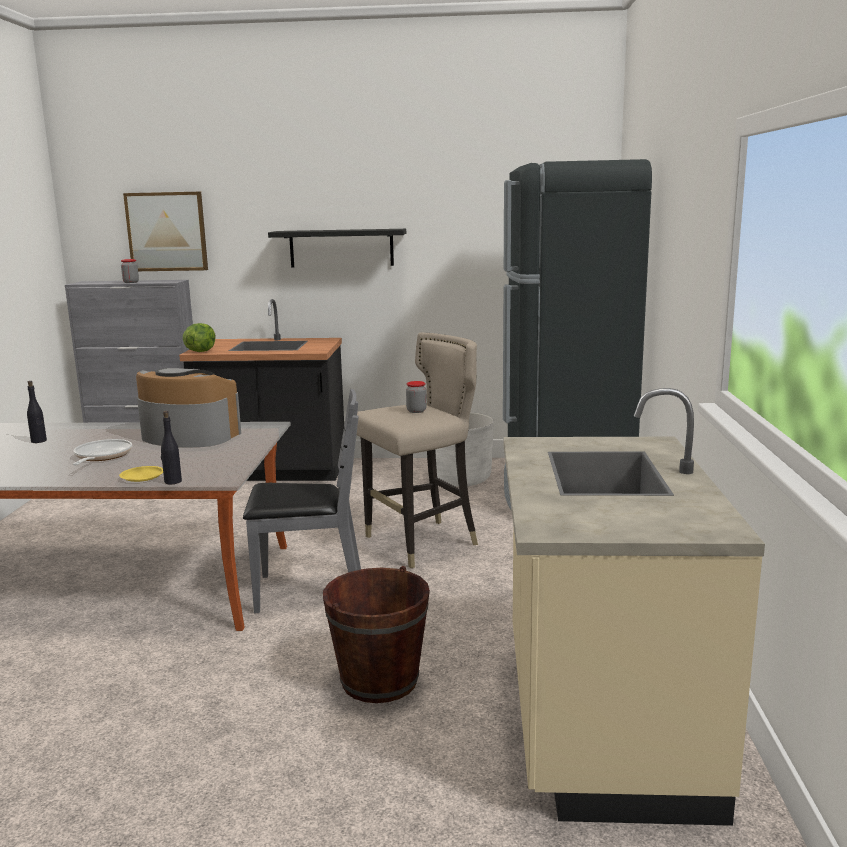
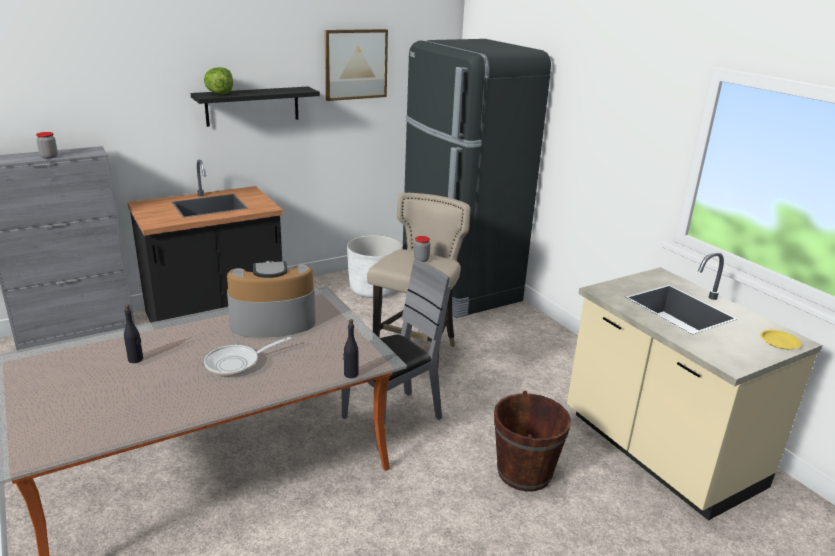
camera: 35 degrees left, 10 degrees up
frying pan [73,439,132,466] -> frying pan turned 90 degrees counterclockwise [204,337,292,376]
yellow plate [119,466,163,482] -> yellow plate moved to [760,330,802,349]
picture [123,192,208,271] -> picture moved to [324,29,388,101]
lettuce [183,323,216,352] -> lettuce moved to [204,67,233,95]

